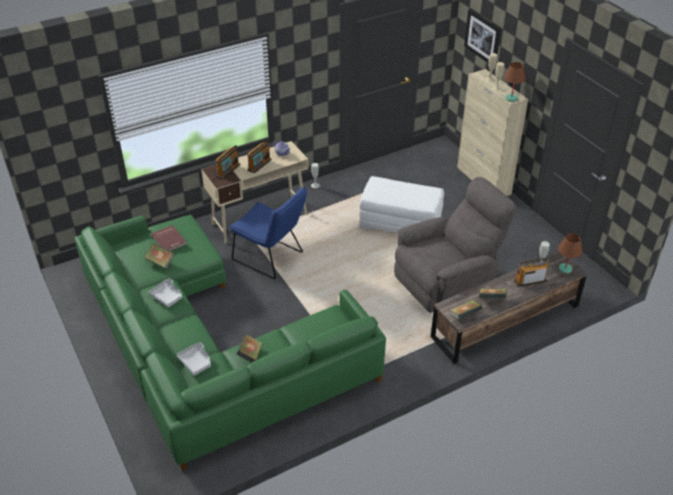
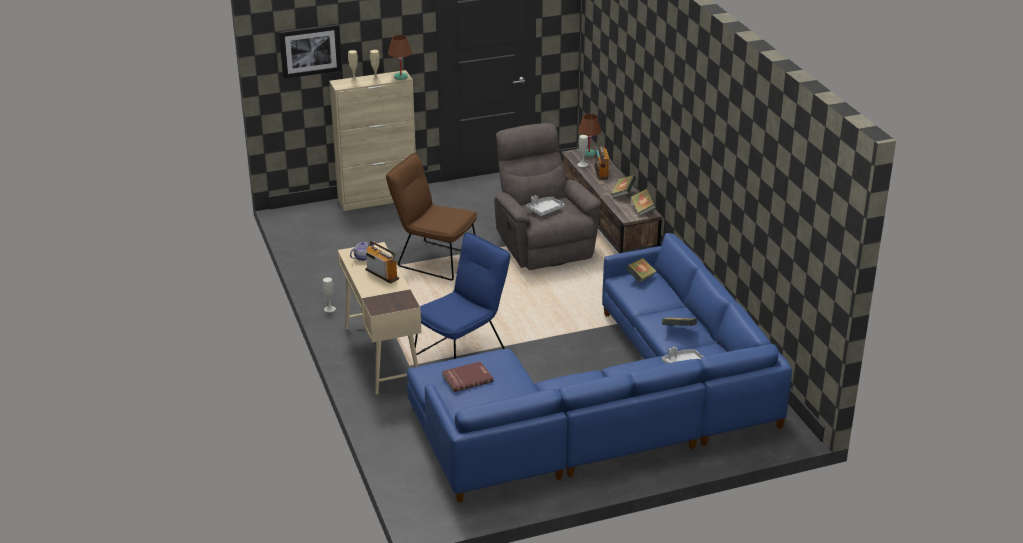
camera: 80 degrees left, 10 degrees down
green sofa [74,215,386,471] -> blue sofa [407,233,792,503]
book [144,243,175,269] -> book moved to [625,258,657,283]
grey tray [149,278,182,308] -> grey tray moved to [526,195,565,216]
radio [216,145,240,179] -> none
white ottoman [359,176,444,233] -> brown chair [386,153,477,281]

